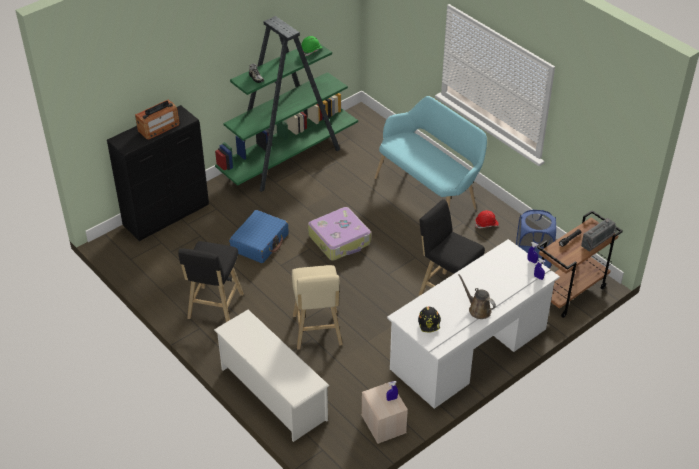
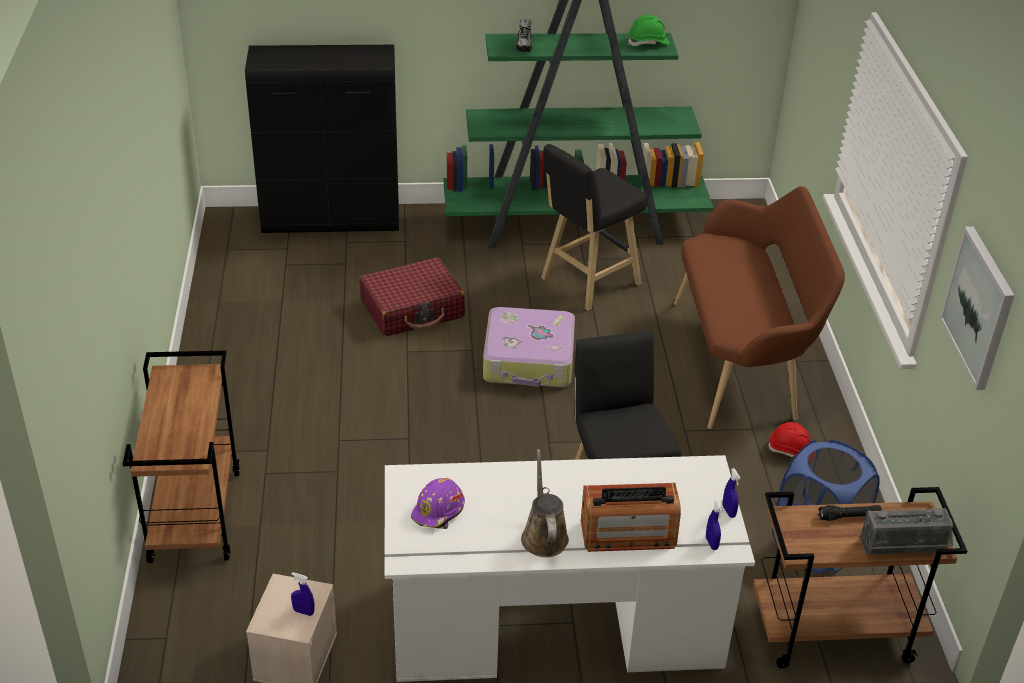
camera: 35 degrees right, 5 degrees down
radio [135,99,180,140] -> radio moved to [581,483,681,552]
black stool [178,241,244,322] -> black stool moved to [541,144,648,311]
white shoe rack [214,310,330,442] -> brown cart [123,350,240,563]
blue suitcase [229,210,288,263] -> red suitcase [359,258,465,336]
beige stool [292,265,343,350] -> none
turquoise bench [375,96,487,210] -> brown bench [674,186,845,429]
black hard hat [418,306,441,333] -> purple hard hat [411,478,465,529]
none -> picture [939,226,1015,390]

